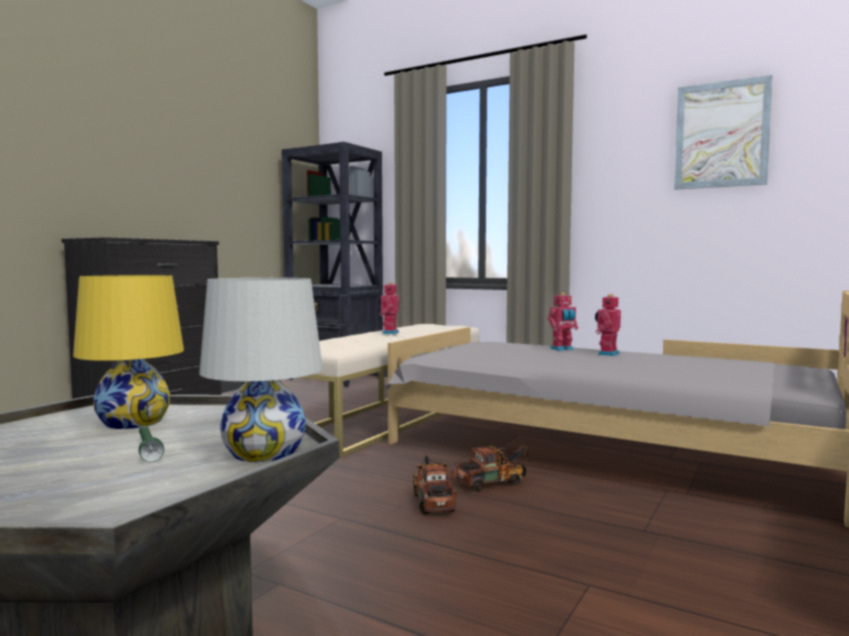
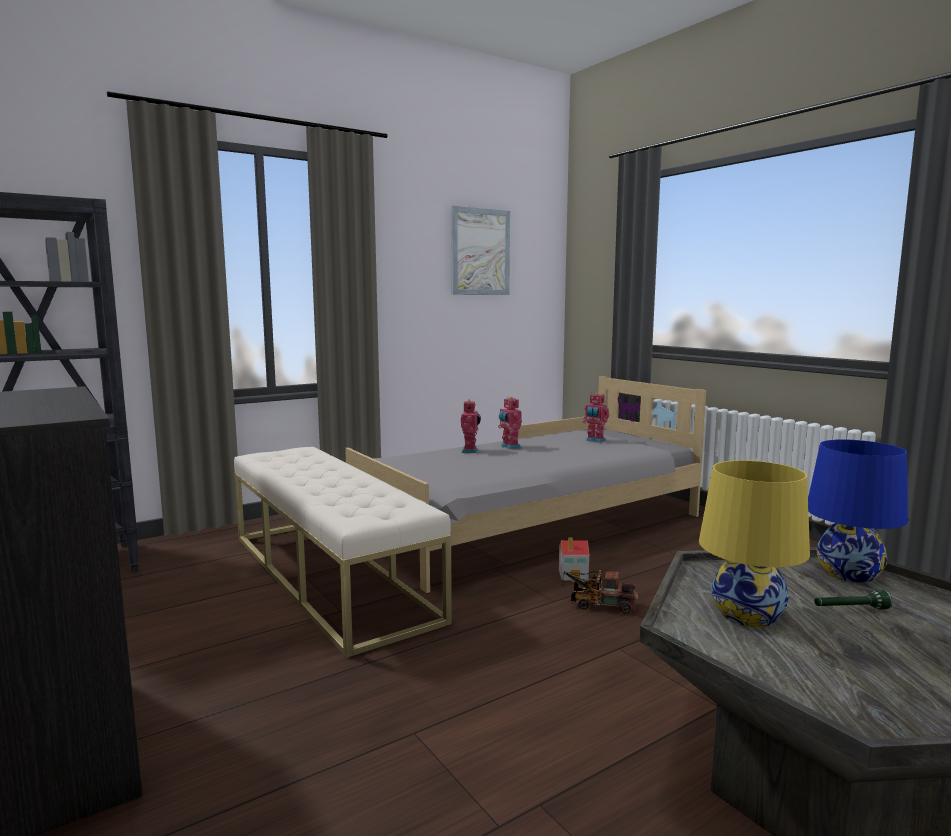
camera: 65 degrees left, 5 degrees up
white table lamp [199,278,323,462] -> blue table lamp [808,439,908,583]
toy robot [378,282,399,334] -> toy robot moved to [583,392,609,443]
toy truck [455,446,529,491] -> toy house [559,538,589,581]

